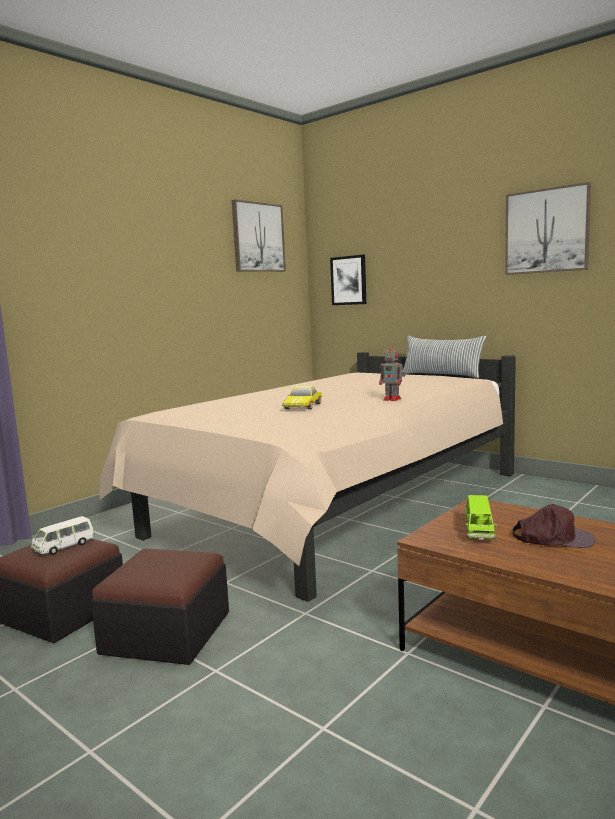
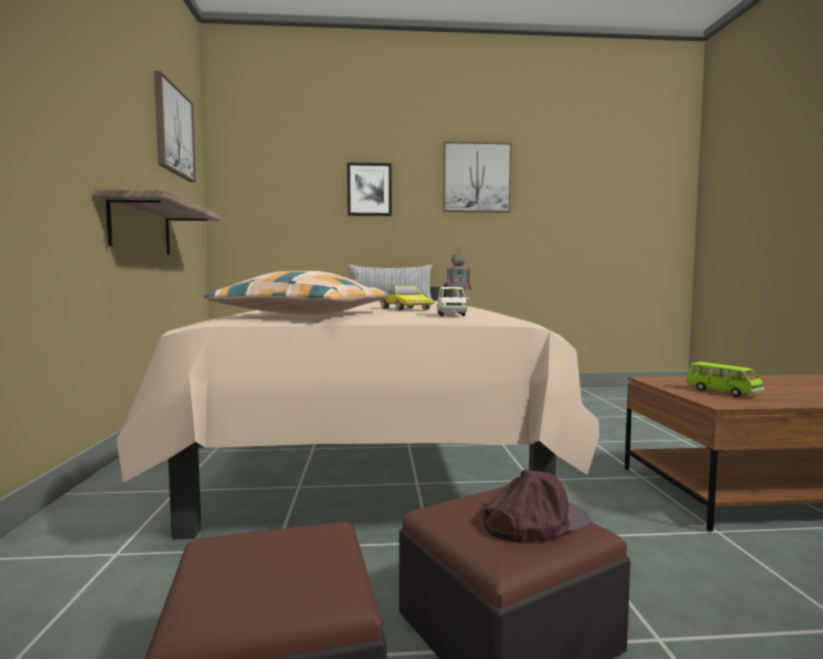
camera: 45 degrees left, 5 degrees down
white toy car [31,516,95,555] -> white toy car moved to [437,287,469,316]
picture [330,255,366,305] -> picture moved to [347,162,392,216]
brown cap [513,504,595,548] -> brown cap moved to [483,470,591,543]
none -> shelf [95,189,222,255]
none -> pillow [204,271,390,315]

